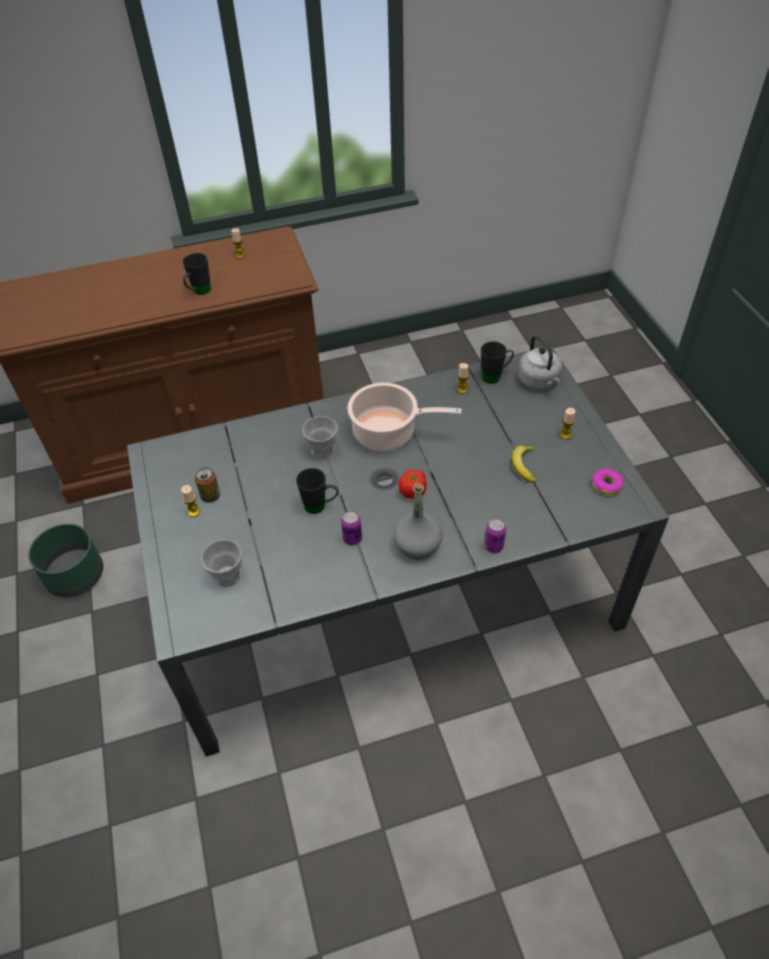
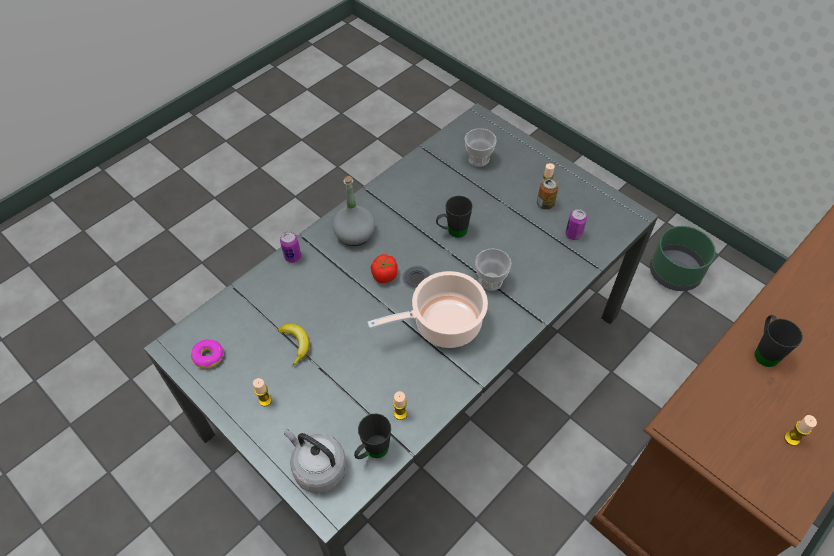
camera: 150 degrees right, 5 degrees up
can [341,511,362,546] -> can moved to [565,209,587,240]

